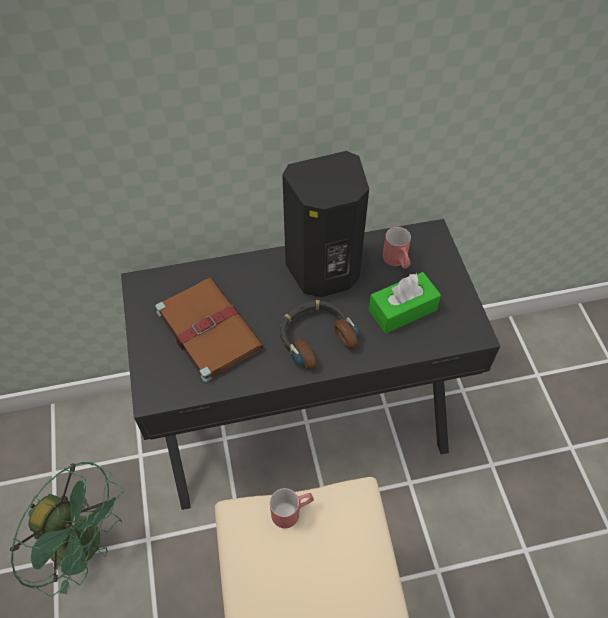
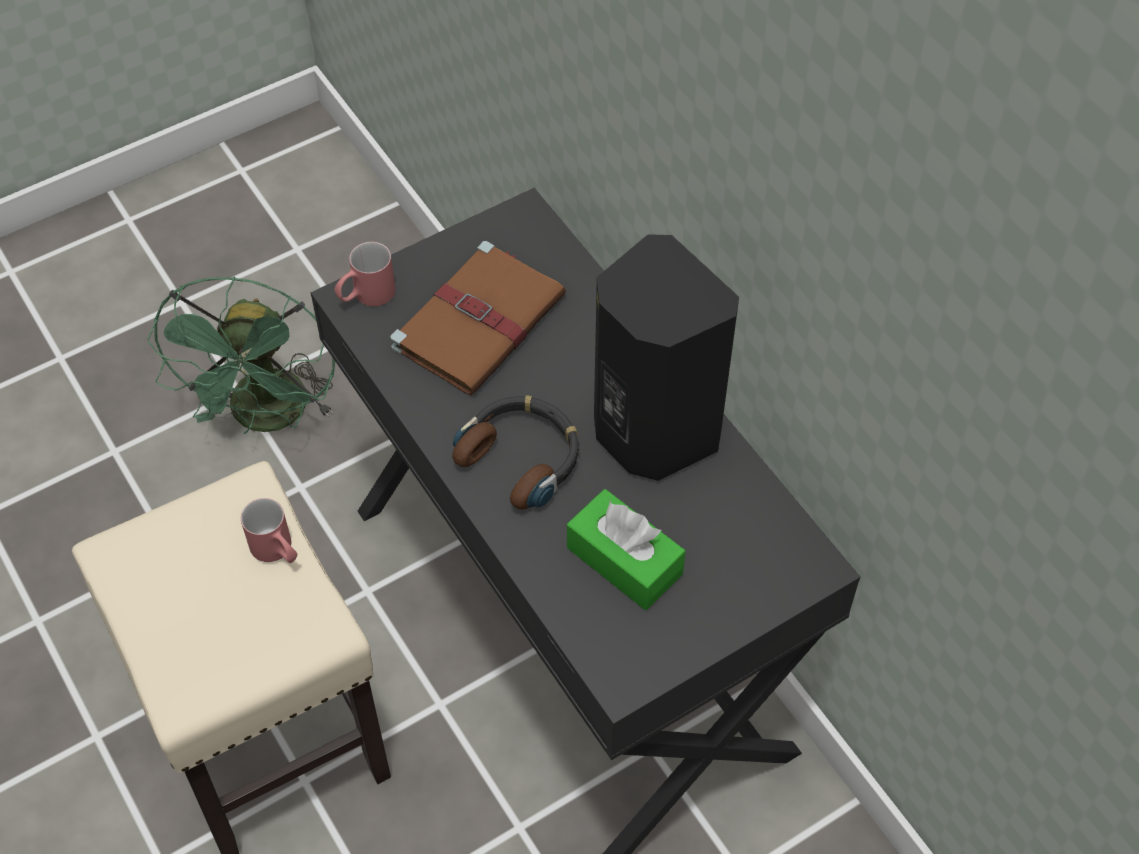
camera: 70 degrees right, 0 degrees up
red mug [383,227,411,269] -> red mug moved to [334,242,395,306]

